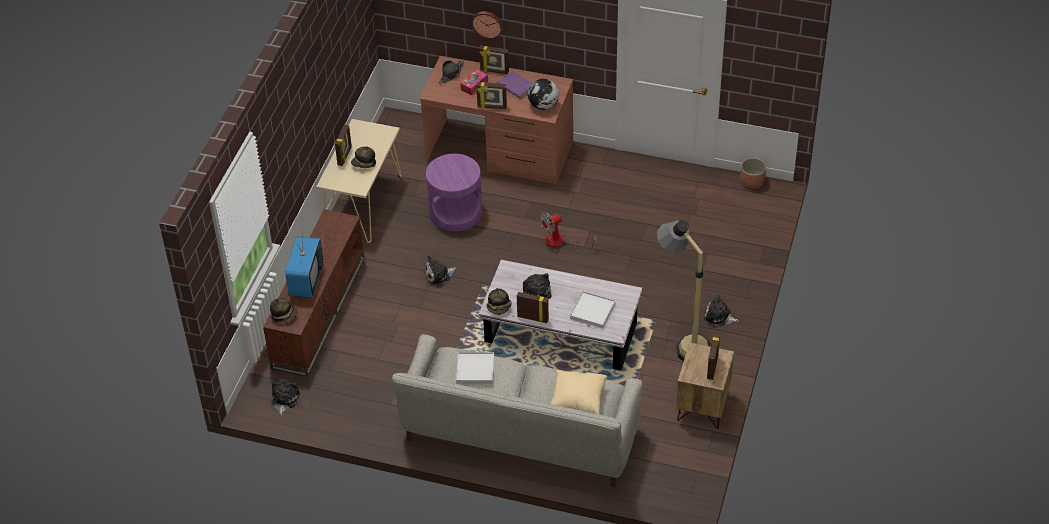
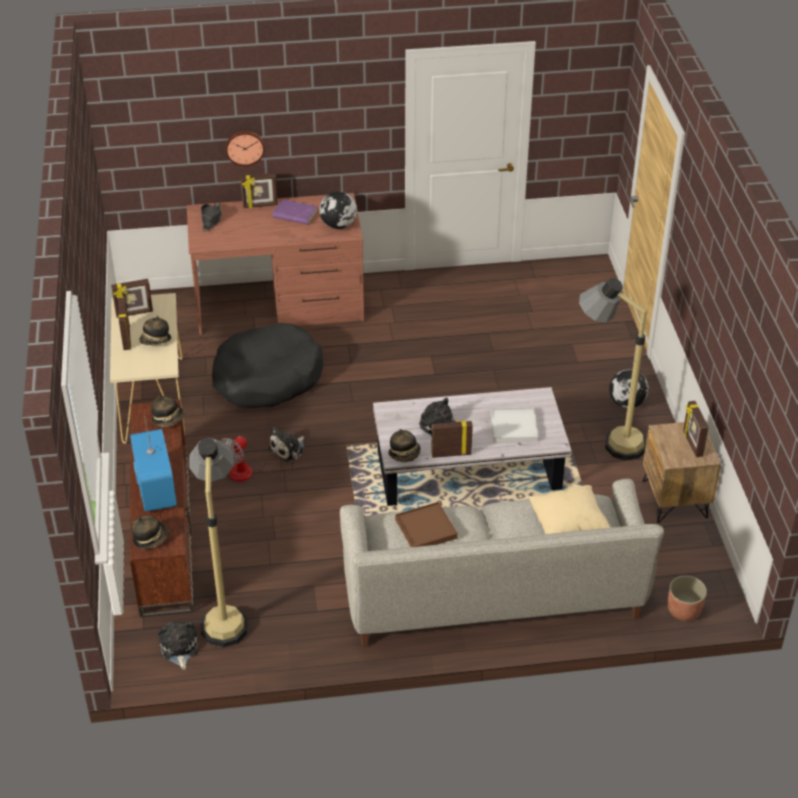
camera: 25 degrees left, 5 degrees down
purple side table [426,154,482,232] -> black dog bed [212,323,324,408]
white tray [456,352,494,384] -> brown tray [395,502,458,547]
tissue box [460,69,488,96] -> none
picture frame [476,82,507,109] -> picture frame moved to [111,279,153,318]
fan [540,212,597,253] -> fan moved to [221,436,298,482]
plush toy [704,293,739,326] -> globe [609,369,649,408]
planter [741,158,767,188] -> planter moved to [668,576,707,621]
none -> hat [151,395,184,427]
none -> floor lamp [189,438,248,648]

